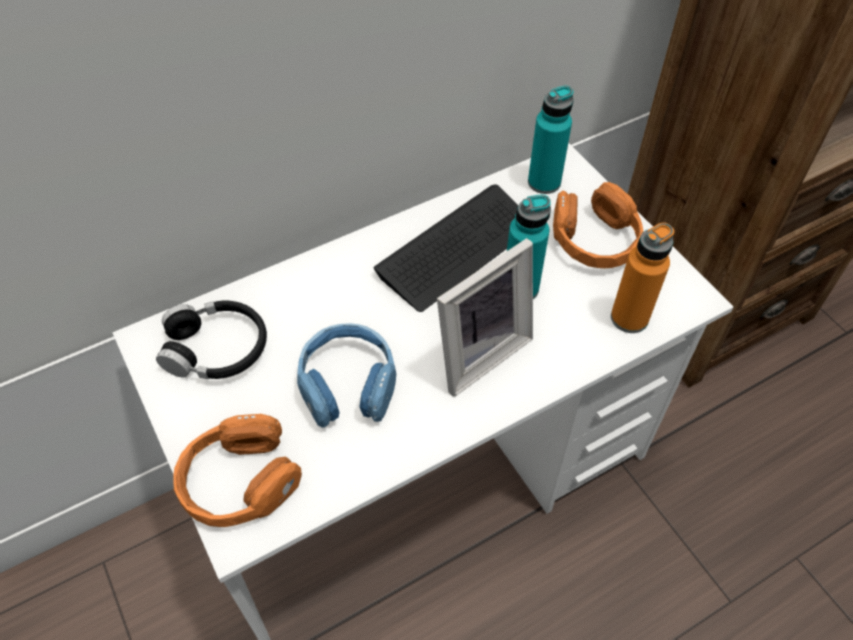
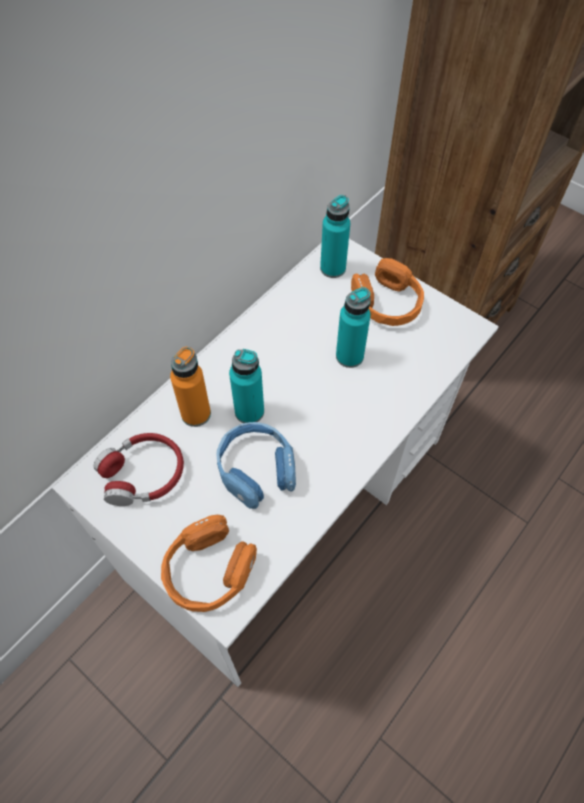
camera: 20 degrees left, 5 degrees up
black headphones [156,301,267,379] -> red headphones [93,433,184,506]
keyboard [373,185,518,312] -> none
picture frame [437,238,533,397] -> none
orange bottle [611,223,674,333] -> orange bottle moved to [170,347,211,427]
none -> turquoise bottle [229,349,264,423]

